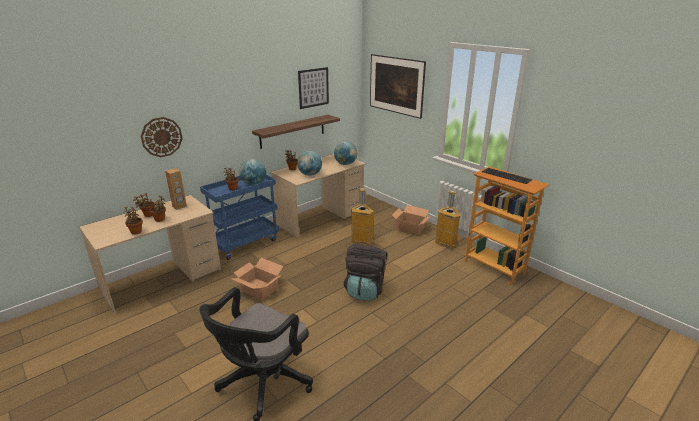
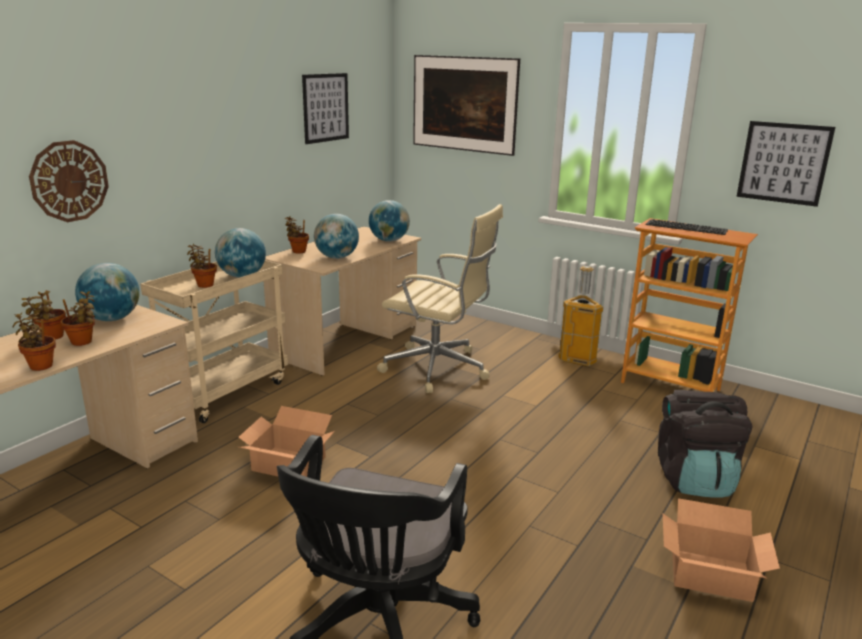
camera: 15 degrees left, 5 degrees down
brown speaker [165,168,187,210] -> globe [75,263,140,321]
blue cart [200,175,280,260] -> beige cart [141,260,288,423]
shelf [252,115,340,149] -> none
black backpack [344,244,387,301] -> black backpack moved to [658,390,753,498]
trash can [351,188,374,245] -> beige office chair [377,204,503,393]
cardboard box [392,205,430,235] -> cardboard box moved to [663,498,780,602]
none -> picture [736,121,835,207]

